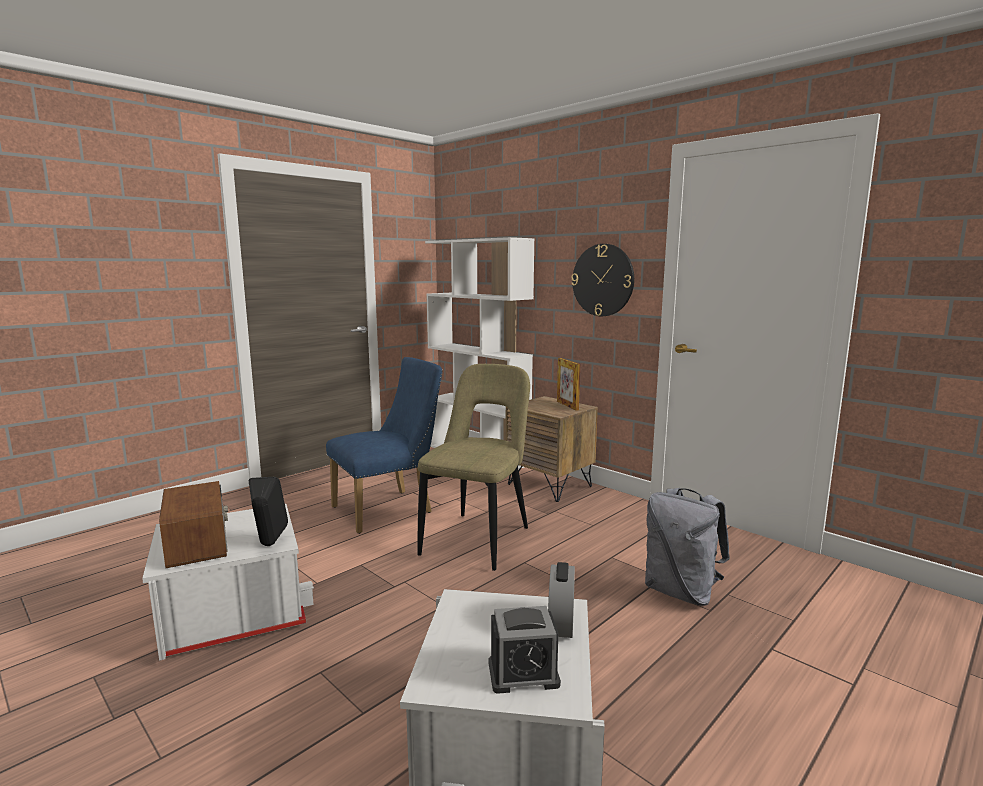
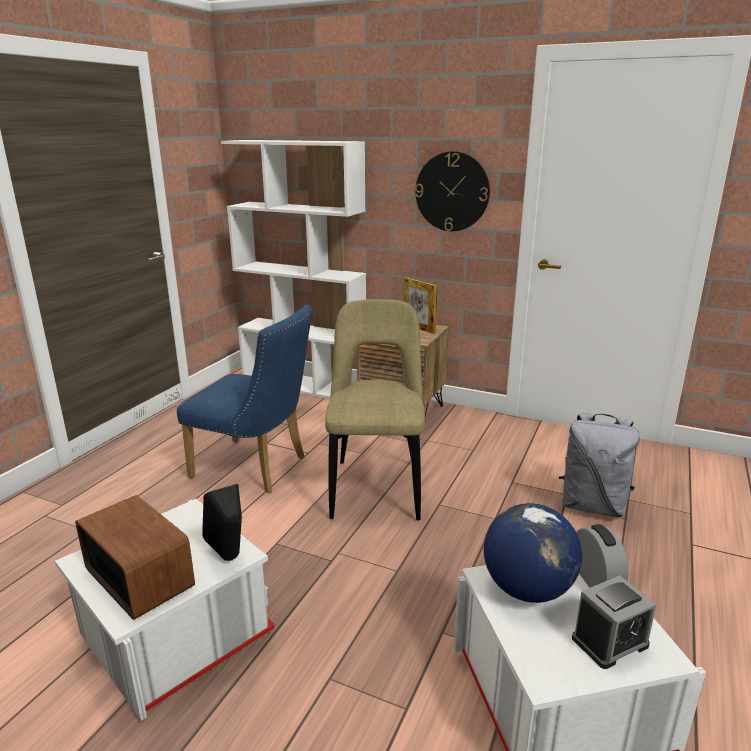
camera: 20 degrees left, 10 degrees up
blue chair [326,357,442,534] -> blue chair turned 75 degrees clockwise [177,305,312,493]
none -> globe [484,503,582,603]

